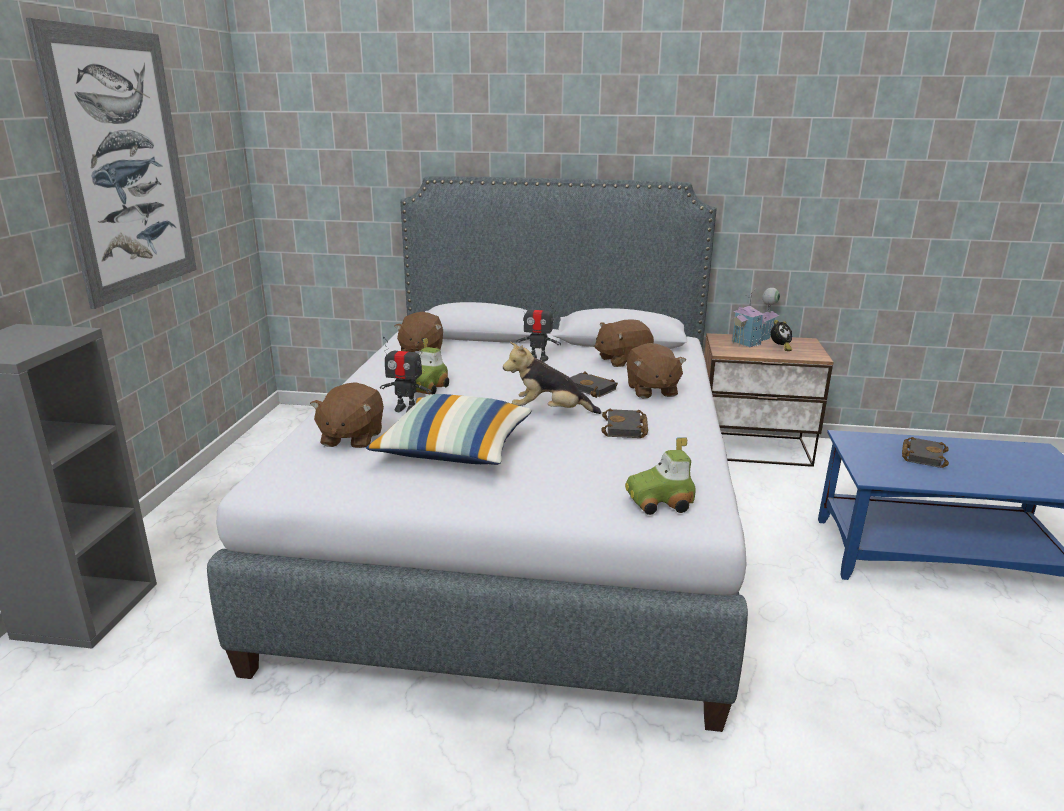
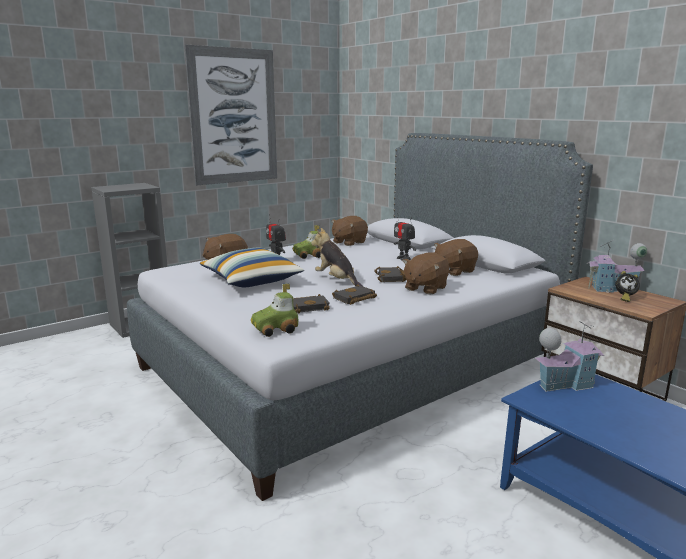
camera: 45 degrees right, 5 degrees down
brown plush toy [594,319,654,367] -> brown plush toy turned 60 degrees counterclockwise [434,239,478,276]
toy car [625,437,696,515] -> toy car turned 60 degrees counterclockwise [251,283,298,337]
black book [902,437,949,468] -> black book moved to [293,294,330,314]
none -> toy house [535,321,604,392]

